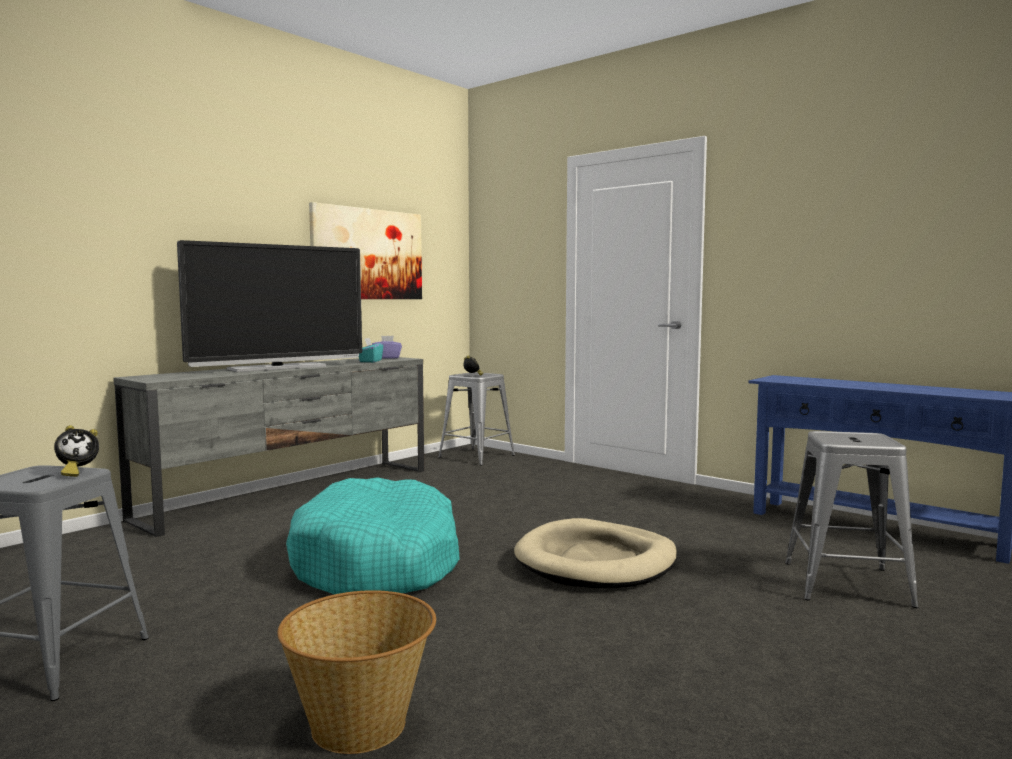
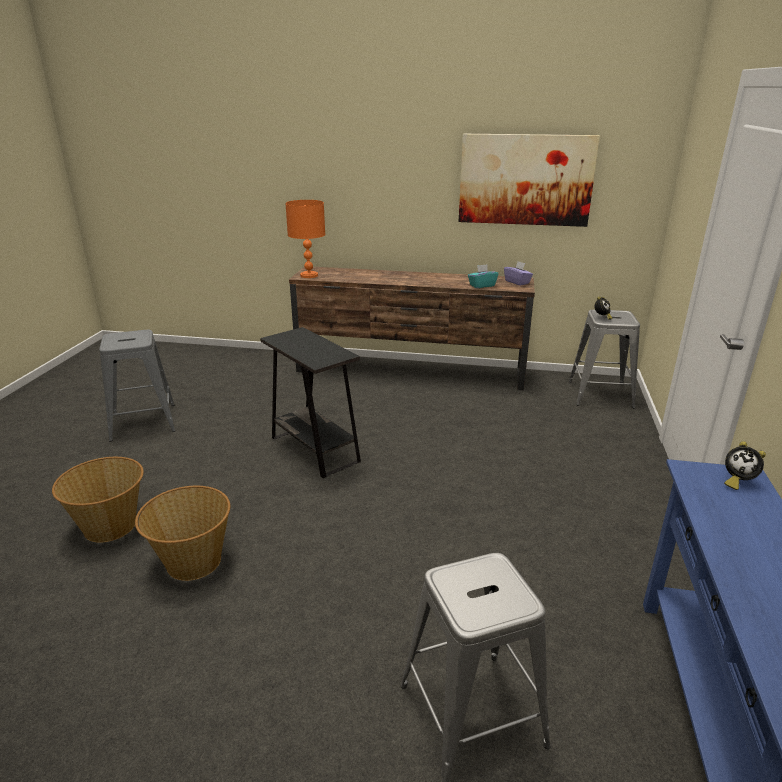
camera: 60 degrees right, 20 degrees up
alarm clock [54,425,99,477] -> alarm clock moved to [724,441,766,490]
grey tv stand [113,357,424,537] -> brown tv stand [289,267,535,390]
television [177,240,362,372] -> none
turquoise dog bed [286,477,459,594] -> black side table [260,327,361,478]
beige dog bed [514,518,677,588] -> none
none -> basket [135,486,230,581]
none -> orange table lamp [285,200,325,278]

